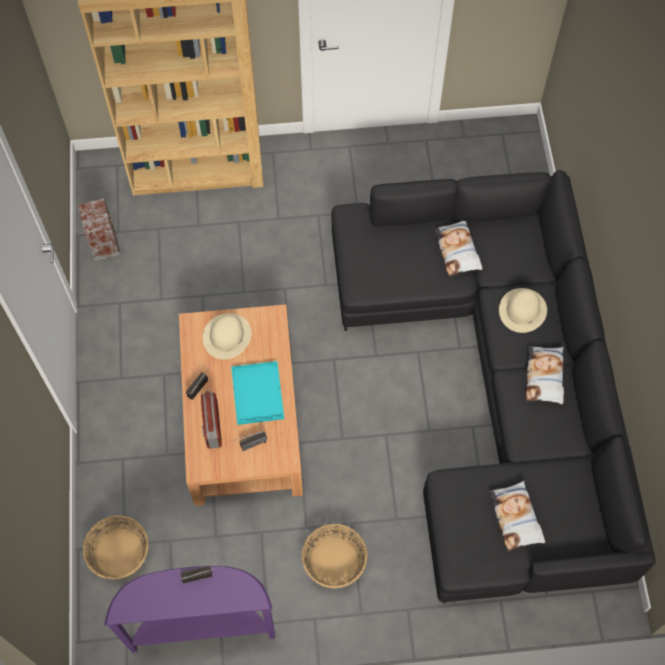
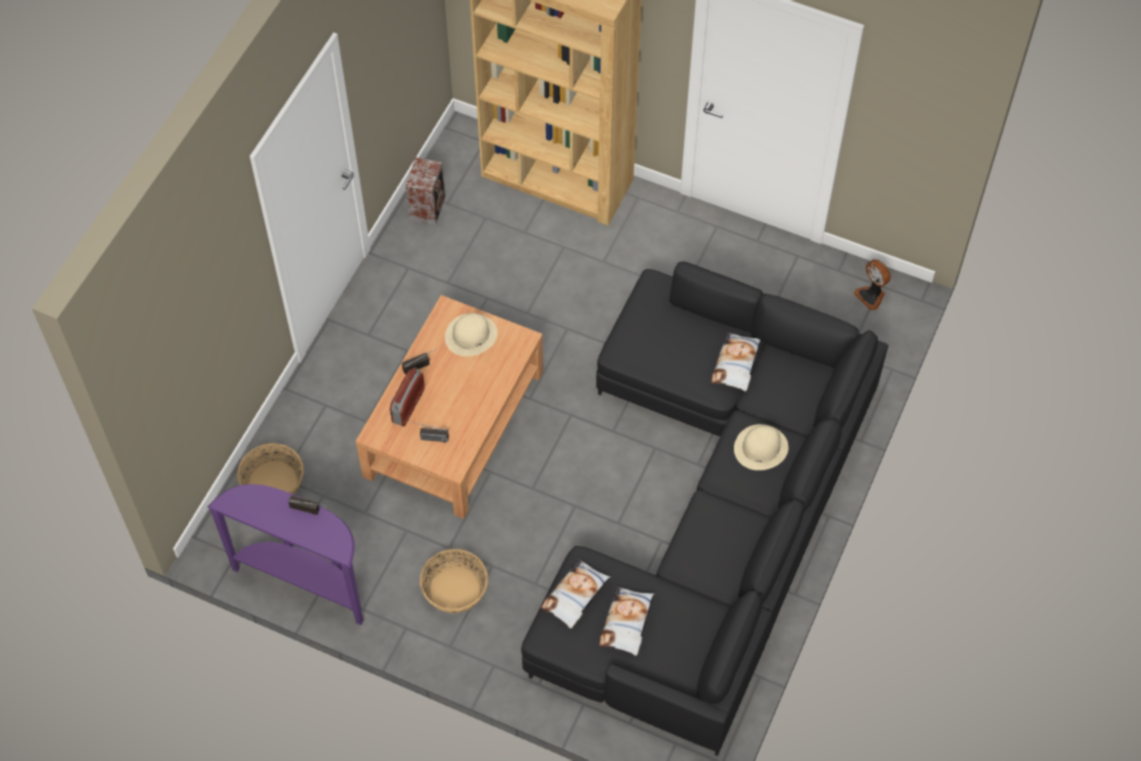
camera: 30 degrees right, 5 degrees down
turquoise tray [231,361,284,425] -> none
pillow [526,346,564,404] -> pillow moved to [541,559,611,629]
none -> fan [854,259,891,310]

